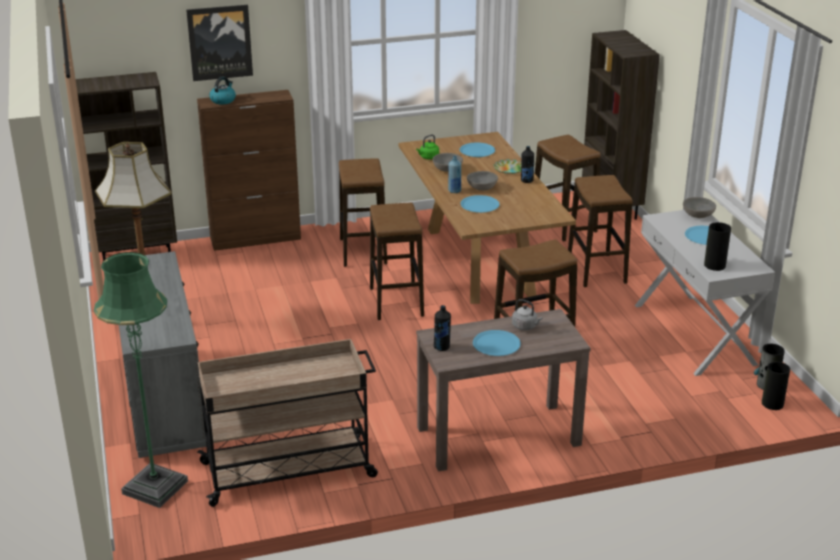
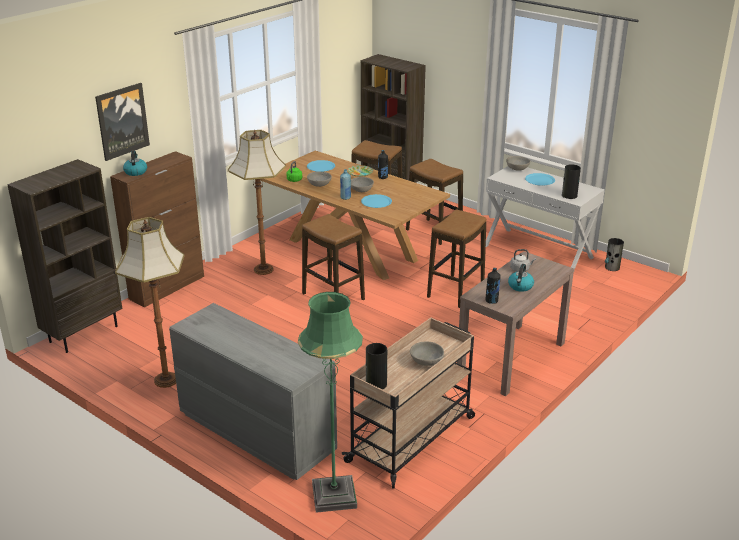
camera: 35 degrees left, 0 degrees up
stool [339,158,387,267] -> floor lamp [228,130,286,275]
blue plate [473,330,521,356] -> kettle [508,264,534,292]
vase [762,362,790,410] -> vase moved to [366,343,387,389]
none -> grey bowl [410,341,444,366]

